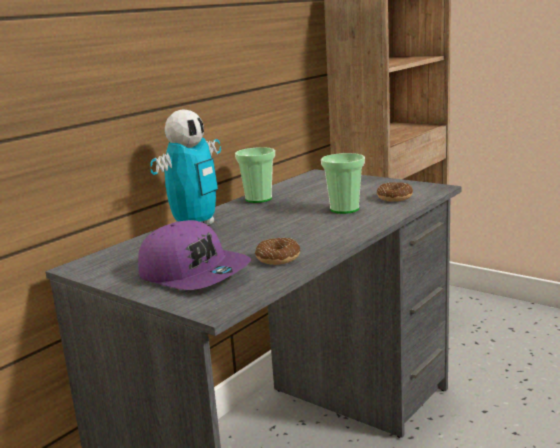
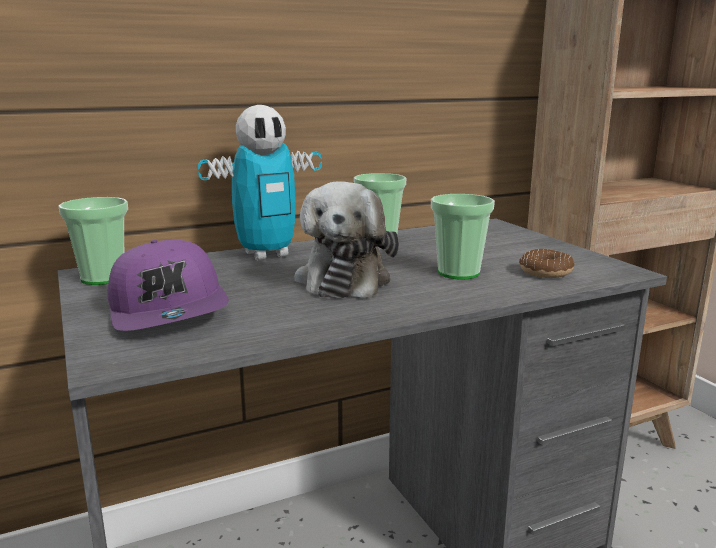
camera: 25 degrees right, 0 degrees up
donut [255,238,300,265] -> none
none -> cup [59,197,128,285]
none -> plush toy [294,181,399,298]

